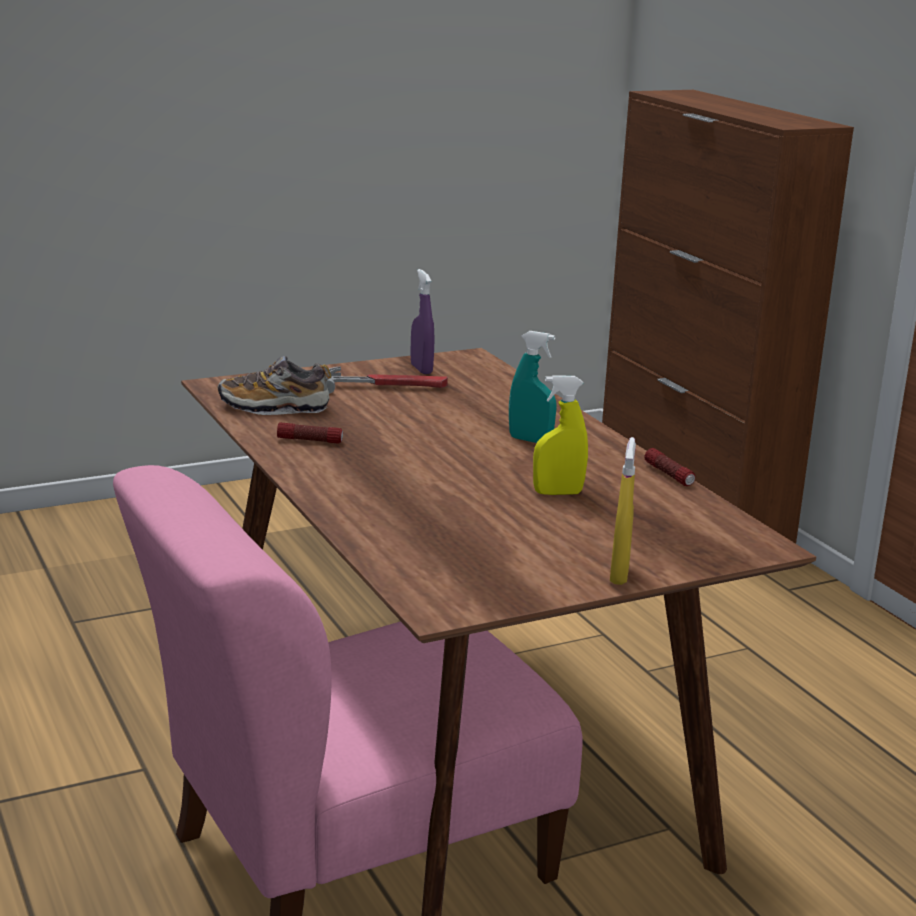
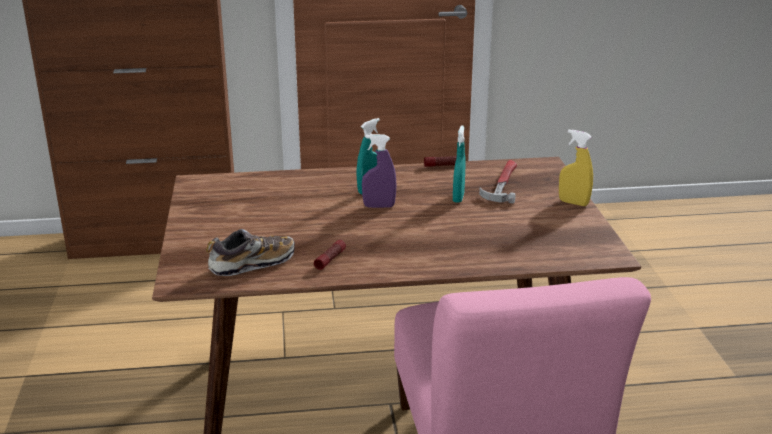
camera: 70 degrees left, 5 degrees up
shoe [218,356,332,415] -> shoe turned 135 degrees counterclockwise [206,229,295,276]
hammer [327,366,448,394] -> hammer moved to [479,160,517,204]
purple spray bottle [410,269,434,374] -> purple spray bottle moved to [362,134,396,208]
yellow spray bottle [533,375,588,495] -> turquoise spray bottle [453,125,465,203]

